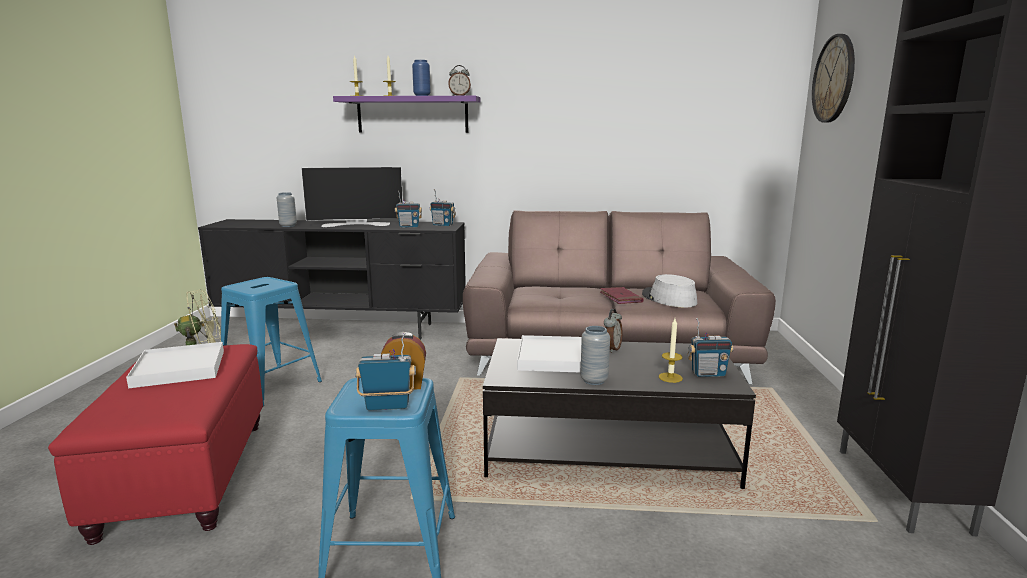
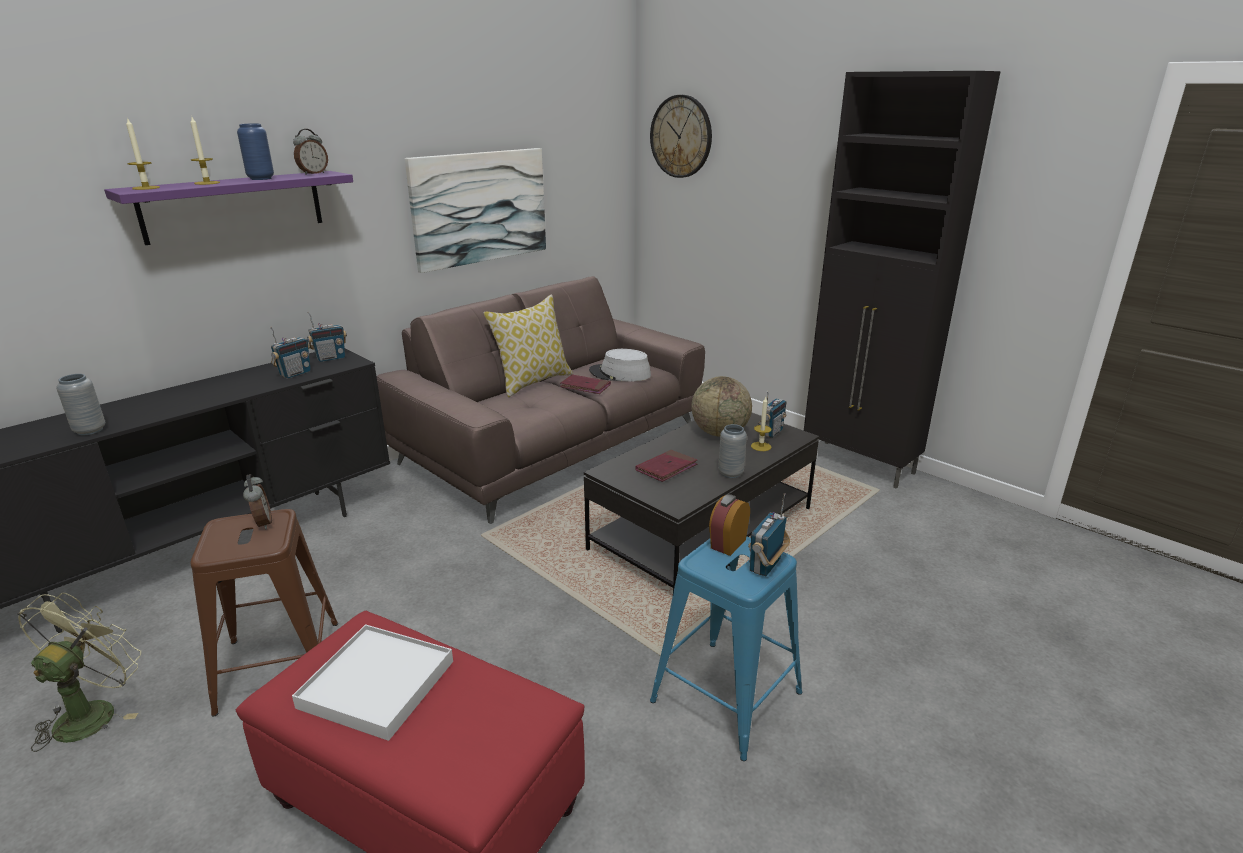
camera: 50 degrees left, 10 degrees up
blue stool [221,277,322,406] -> brown stool [190,509,338,717]
television [301,167,403,227] -> none
white tray [517,335,582,373] -> red book [635,450,697,482]
alarm clock [604,309,622,353] -> alarm clock moved to [243,474,272,530]
none -> picture [405,148,546,273]
none -> pillow [483,294,573,397]
none -> globe [692,376,752,437]

